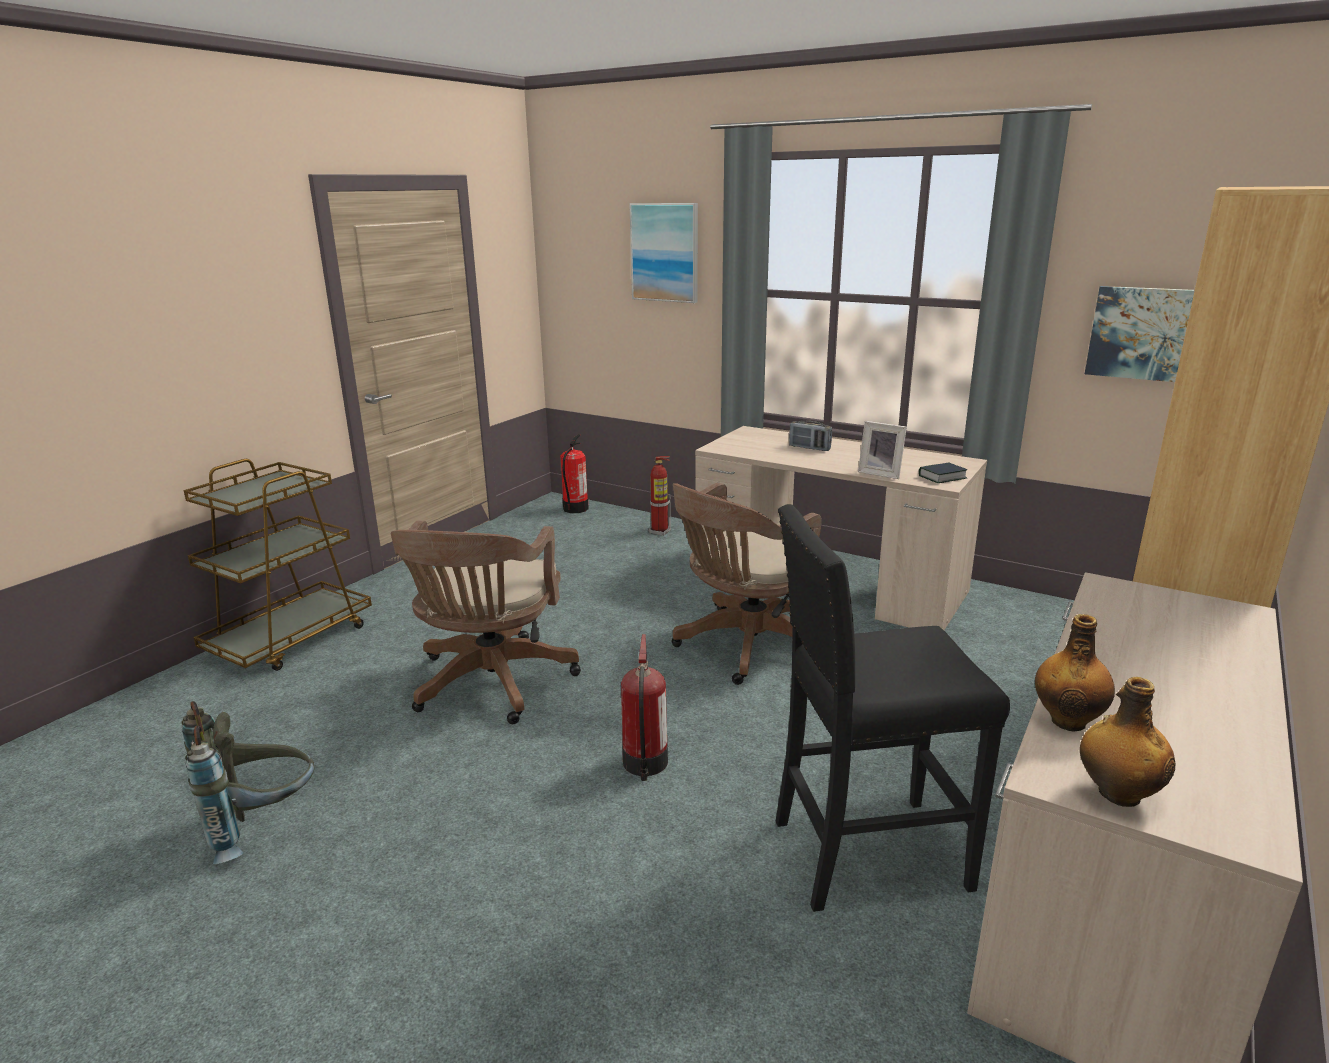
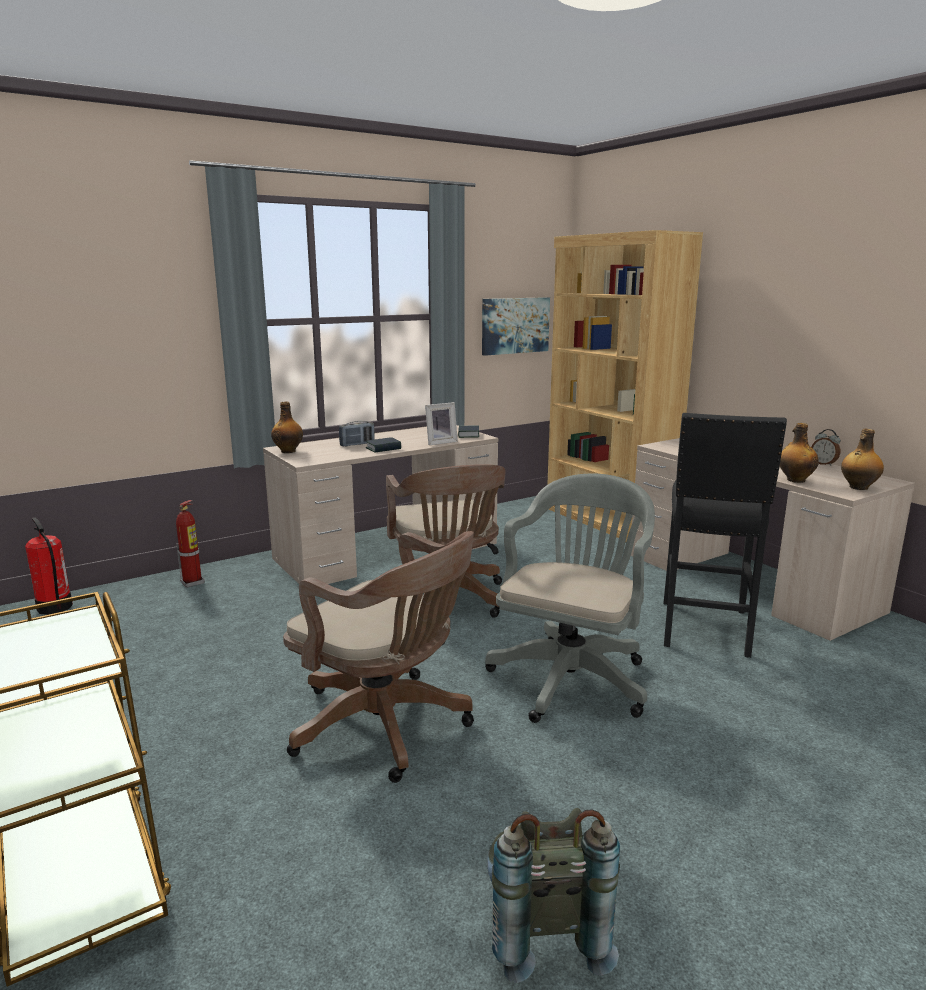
camera: 65 degrees left, 5 degrees down
fire extinguisher [621,634,668,781] -> grey office chair [485,474,655,723]
picture [629,203,698,303] -> none
none -> bottle [271,402,303,453]
none -> book [366,437,401,452]
none -> alarm clock [811,429,841,466]

